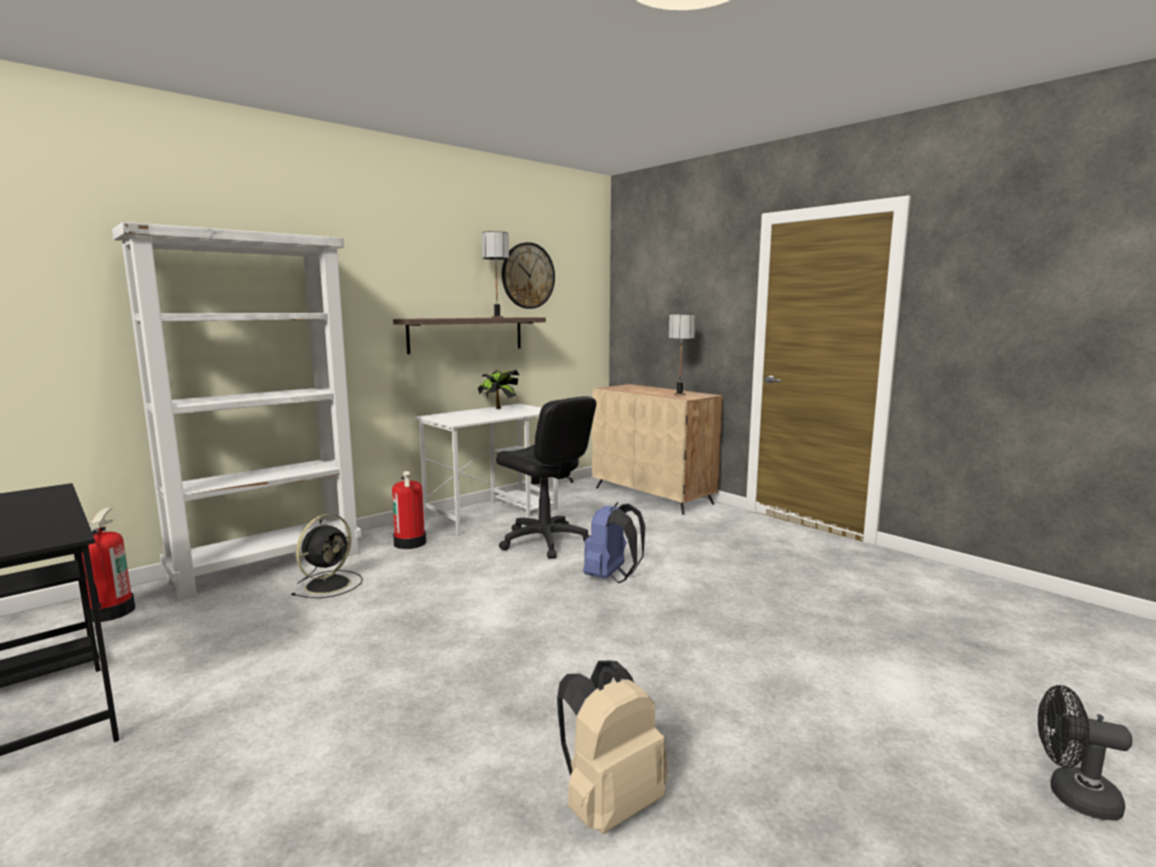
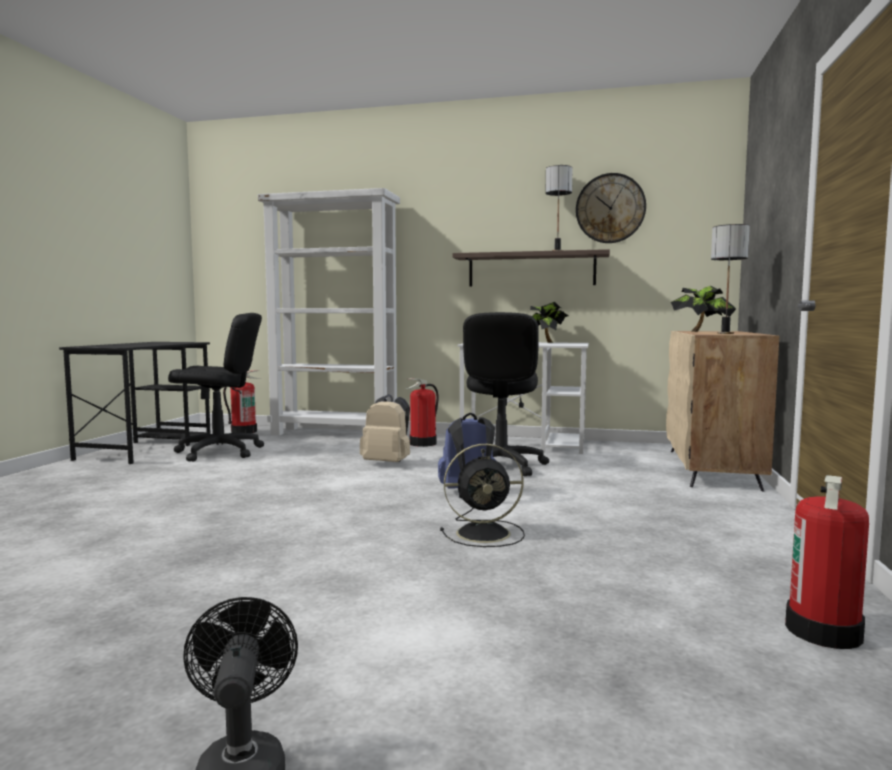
camera: 55 degrees right, 5 degrees down
black fan [291,514,363,598] -> black fan moved to [440,444,525,547]
beige backpack [557,661,668,834] -> beige backpack moved to [360,394,410,462]
none -> black office chair [168,313,264,462]
none -> potted plant [671,286,736,332]
none -> fire extinguisher [785,475,869,649]

